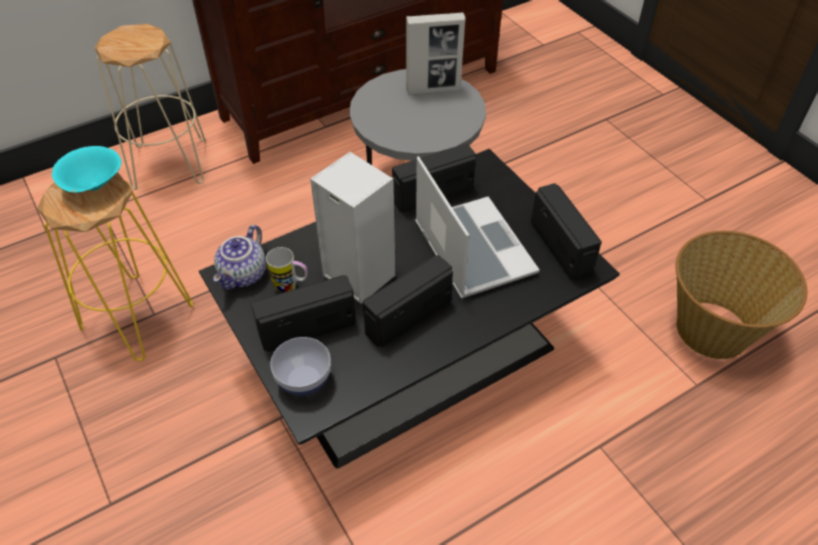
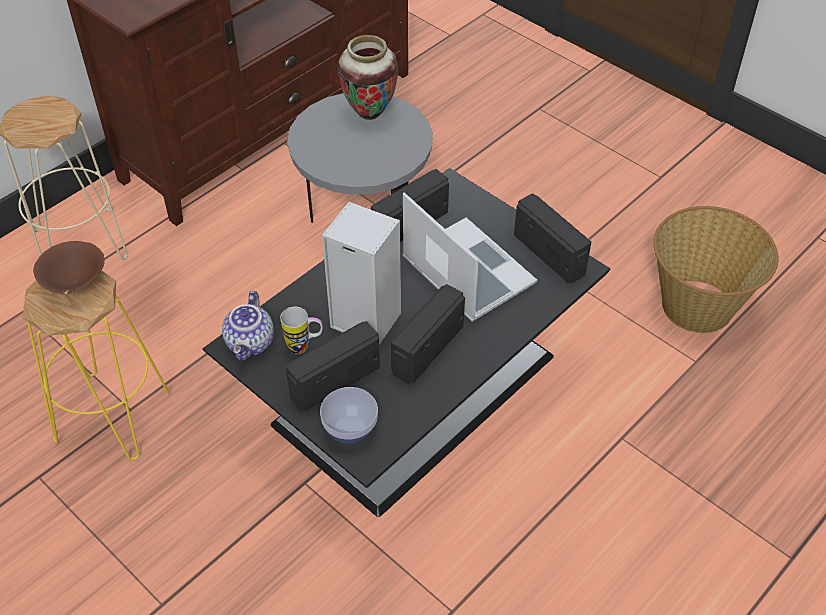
camera: 15 degrees left, 0 degrees up
turquoise bowl [52,146,122,193] -> brown bowl [33,241,105,294]
picture frame [406,12,465,95] -> vase [337,35,398,120]

